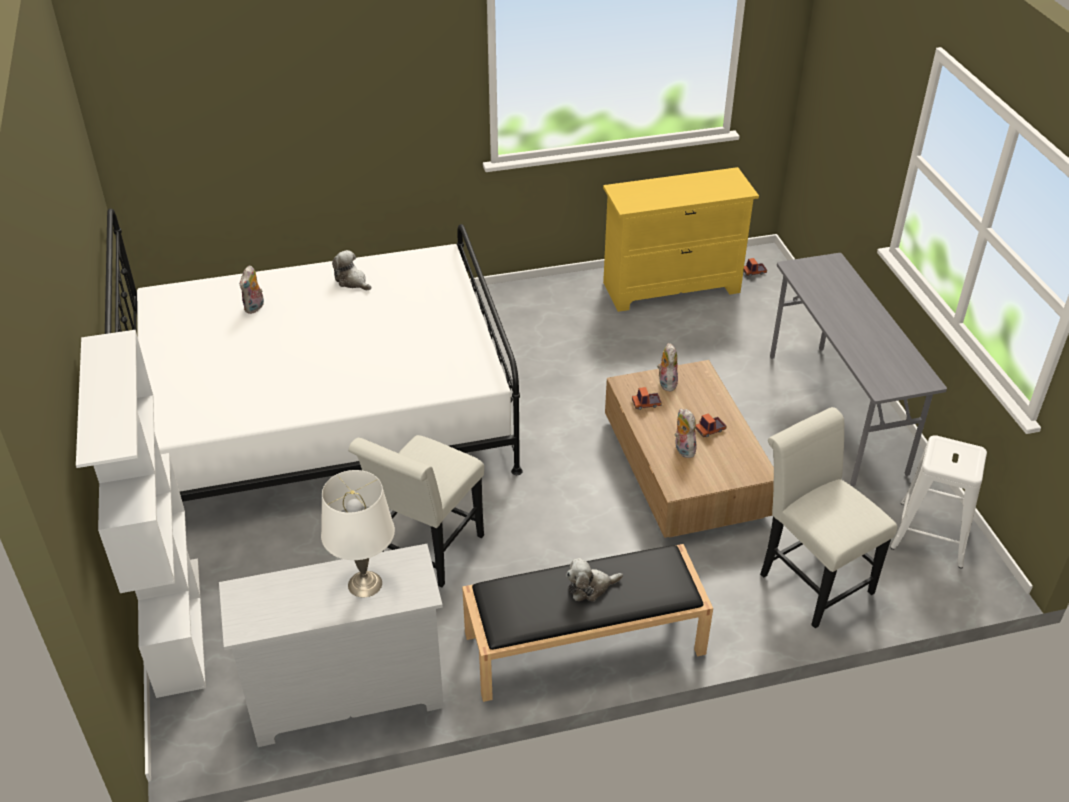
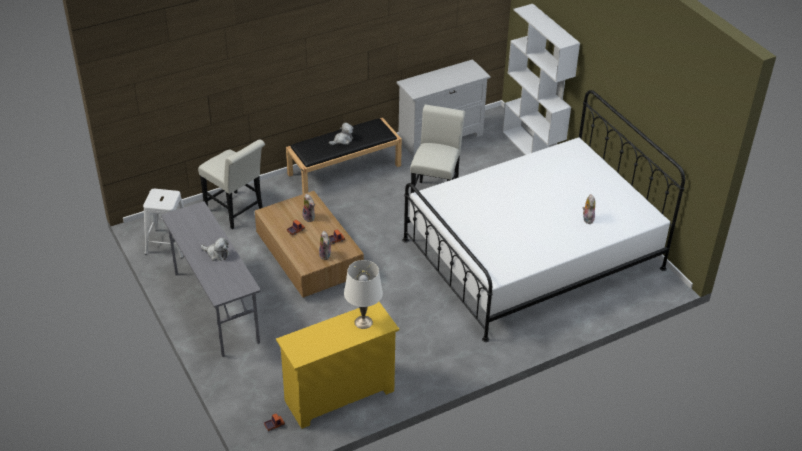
camera: 165 degrees right, 0 degrees up
white table lamp [321,470,395,597] -> white table lamp moved to [344,260,383,329]
plush toy [332,250,371,290] -> plush toy moved to [201,238,230,261]

